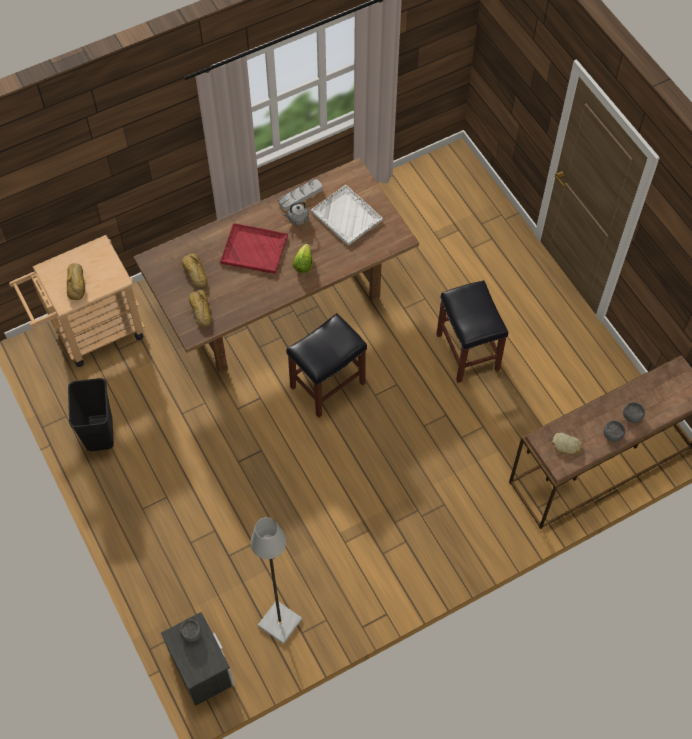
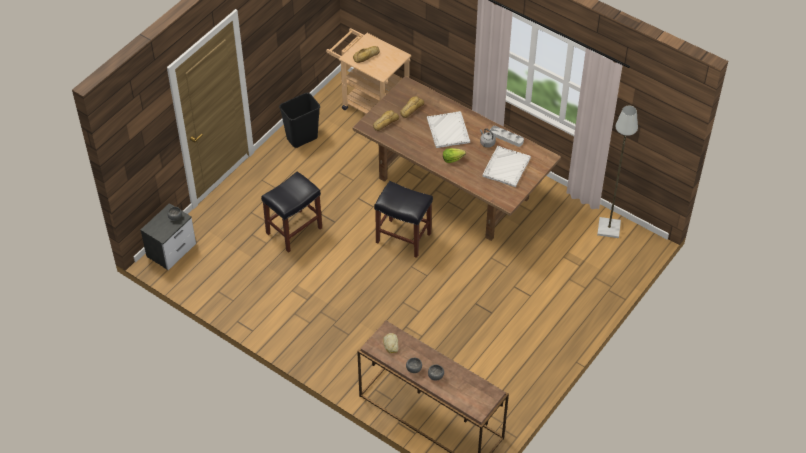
camera: 65 degrees right, 10 degrees down
red tray [220,223,288,274] -> white tray [427,111,470,148]
grey floor lamp [251,517,302,644] -> grey floor lamp moved to [597,105,638,238]
black stool [436,280,508,383] -> black stool moved to [261,171,322,253]

